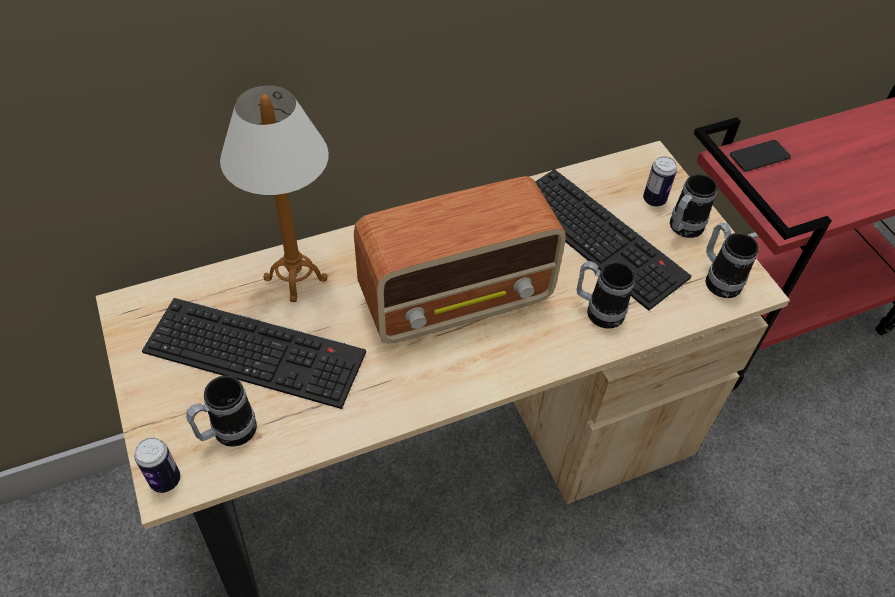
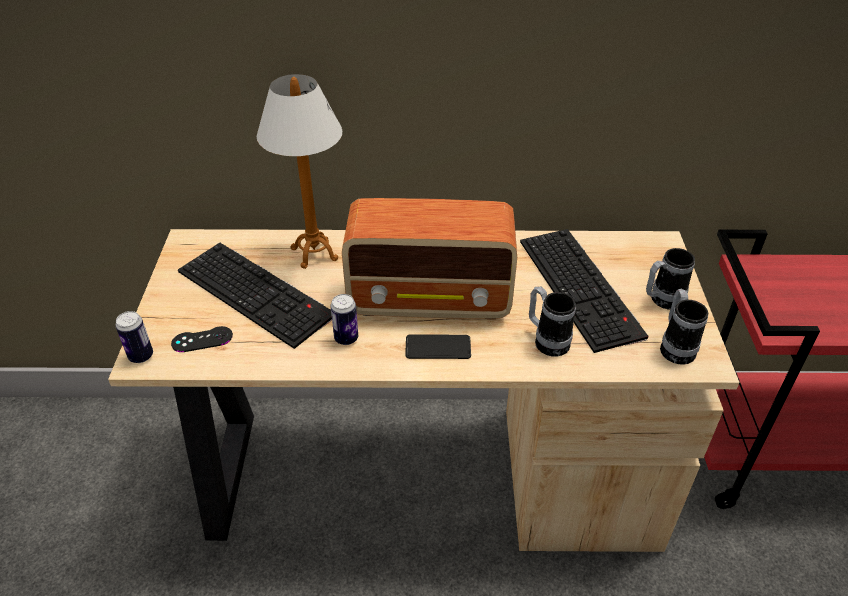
camera: 25 degrees right, 10 degrees down
mug [186,376,257,447] -> black game controller [171,326,233,352]
can [643,156,677,207] -> can moved to [331,294,358,345]
phone [730,140,791,171] -> phone moved to [405,334,471,359]

